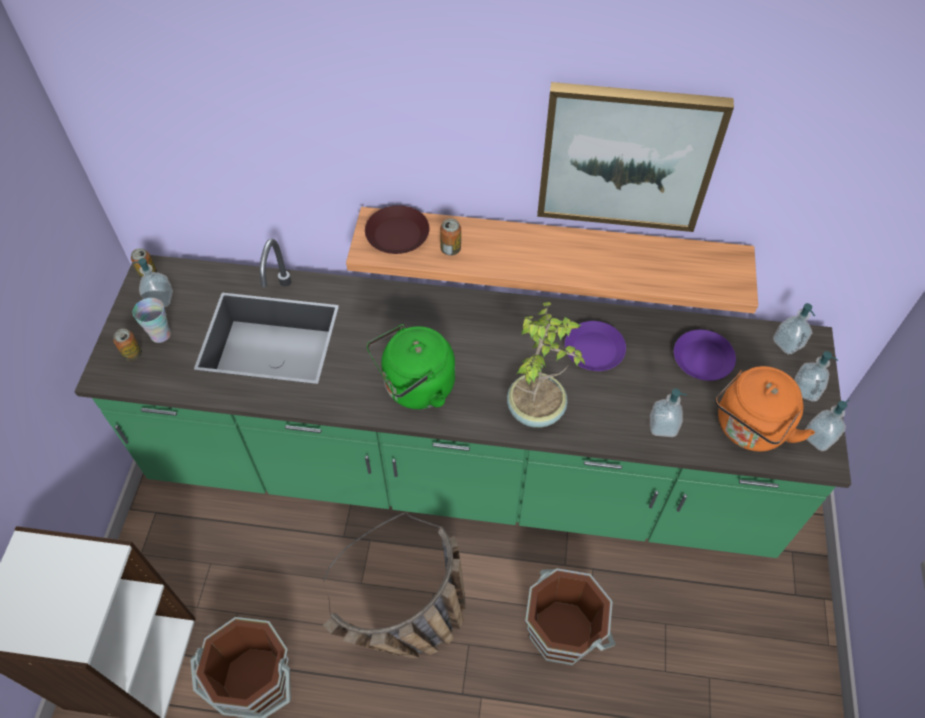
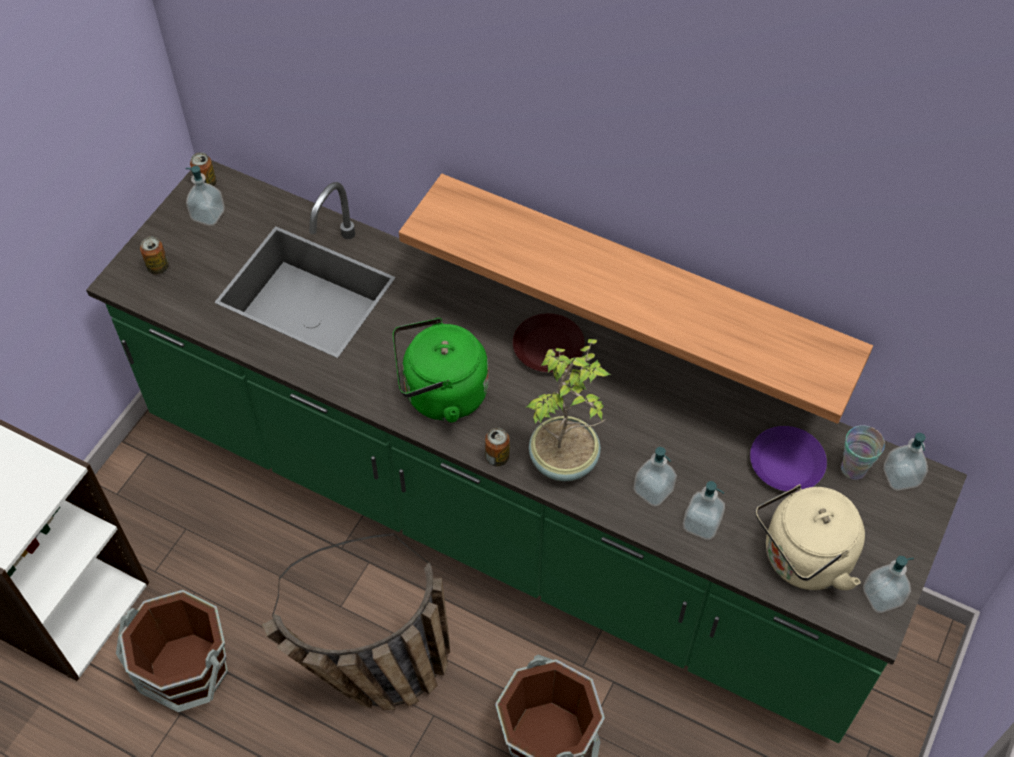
camera: 20 degrees right, 0 degrees up
cup [133,298,171,343] -> cup moved to [841,426,885,480]
brown plate [365,205,429,254] -> brown plate moved to [513,313,585,372]
can [440,219,461,256] -> can moved to [485,428,510,467]
picture [537,82,734,232] -> none
purple plate [565,321,626,371] -> none
orange kettle [715,366,815,452] -> beige kettle [756,484,865,590]
soap dispenser [794,351,838,402] -> soap dispenser moved to [633,447,677,507]

